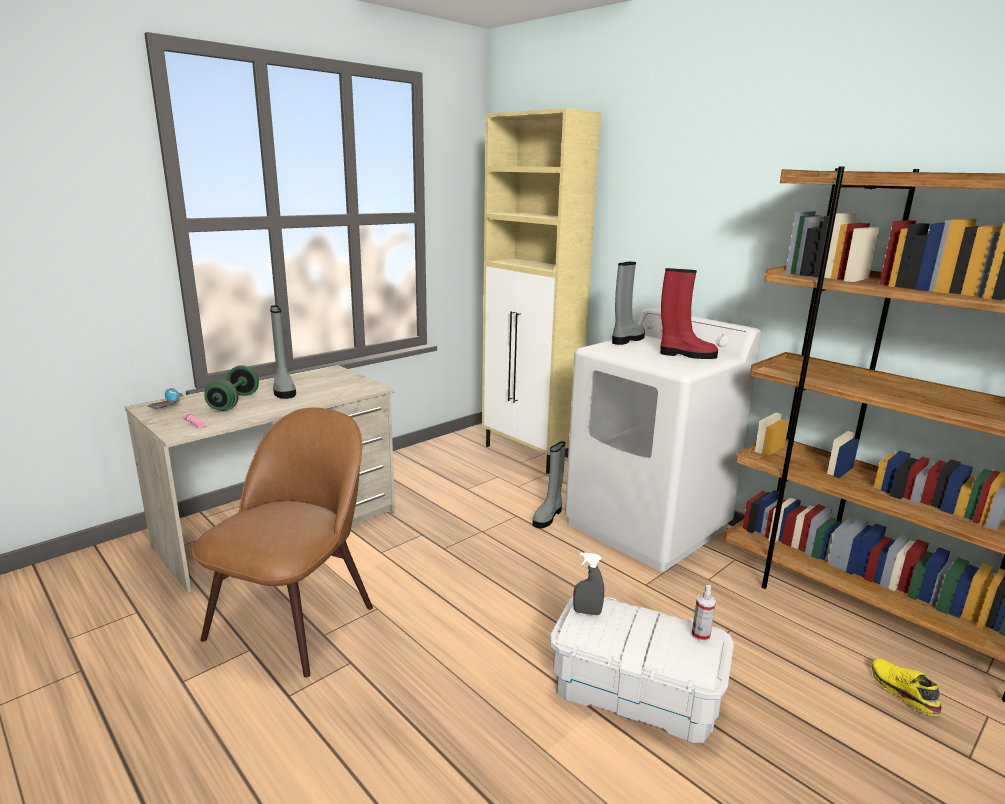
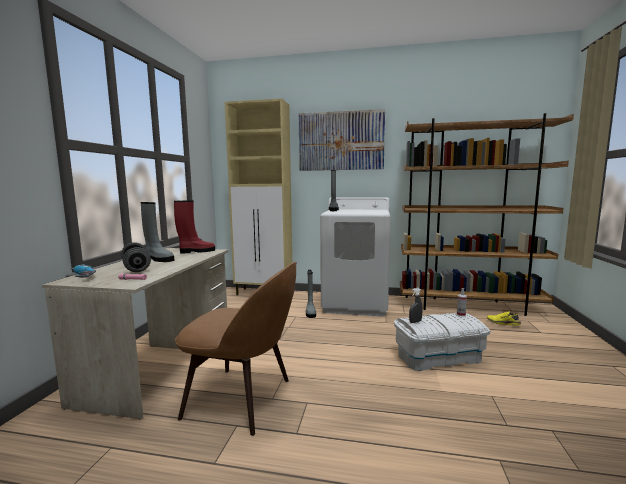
camera: 35 degrees left, 10 degrees down
brown chair [192,407,373,678] -> brown chair turned 120 degrees clockwise [175,262,297,436]
green dumbbell [204,365,259,411] -> grey dumbbell [121,242,151,272]
red boot [660,268,718,359] -> red boot moved to [174,201,215,253]
none -> picture [299,109,385,171]

